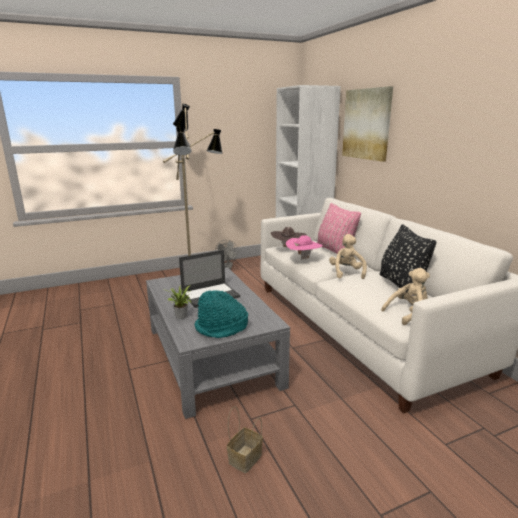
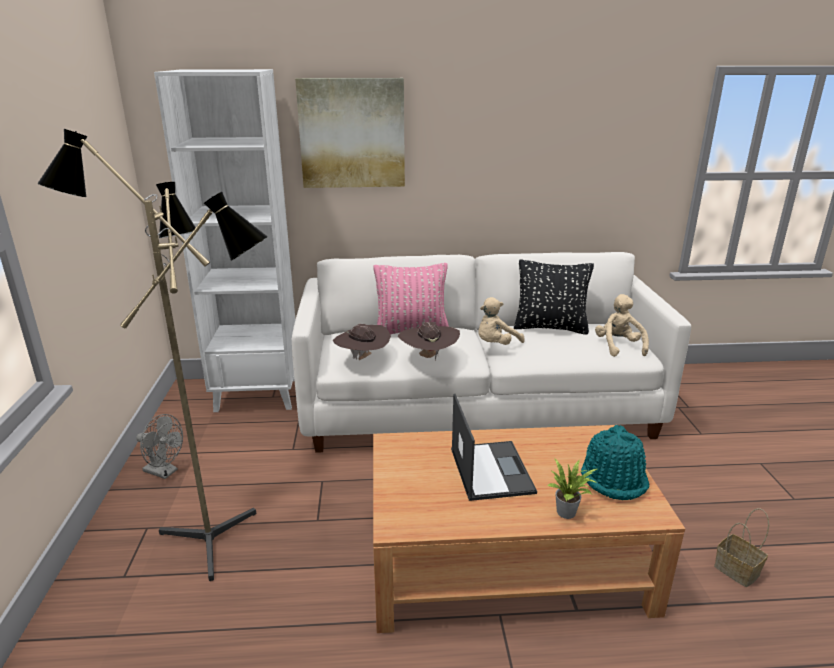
camera: 70 degrees left, 5 degrees up
grey coffee table [146,268,290,419] -> brown coffee table [373,425,685,633]
pink hat [286,235,323,261] -> brown hat [398,322,460,361]
beige plush toy [329,234,367,279] -> beige plush toy turned 60 degrees counterclockwise [478,297,525,345]

